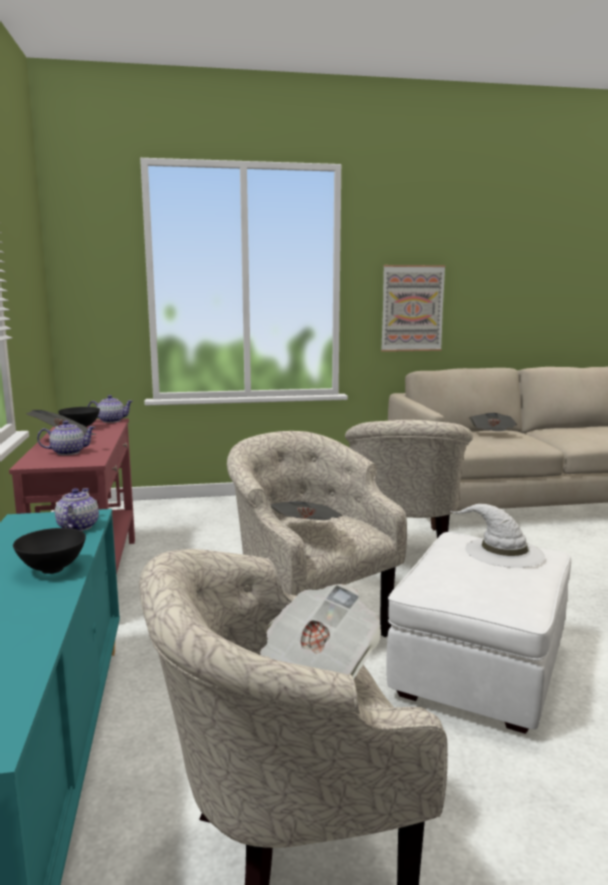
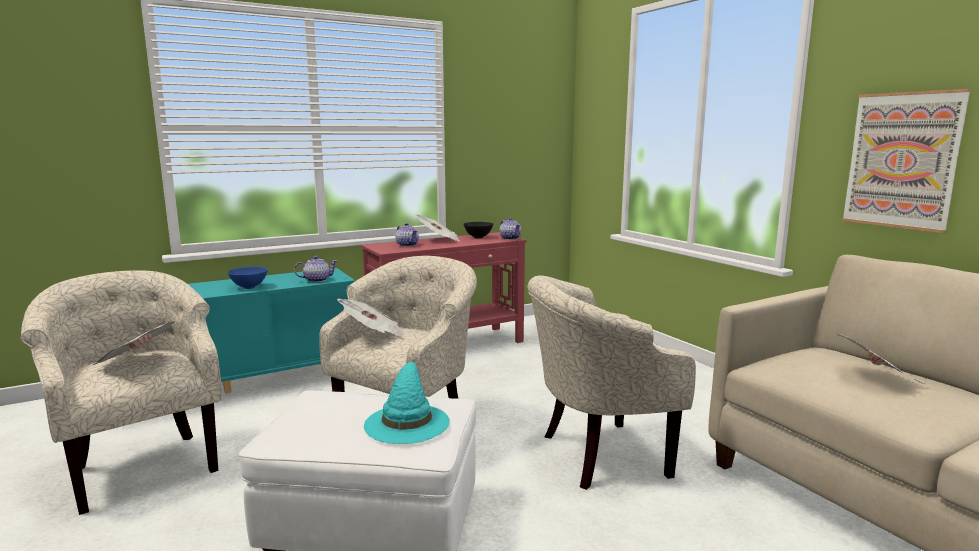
camera: 70 degrees right, 0 degrees up
black bowl [13,528,86,574] -> blue bowl [228,267,268,289]
white hat [451,504,545,568] -> turquoise hat [364,362,450,444]

